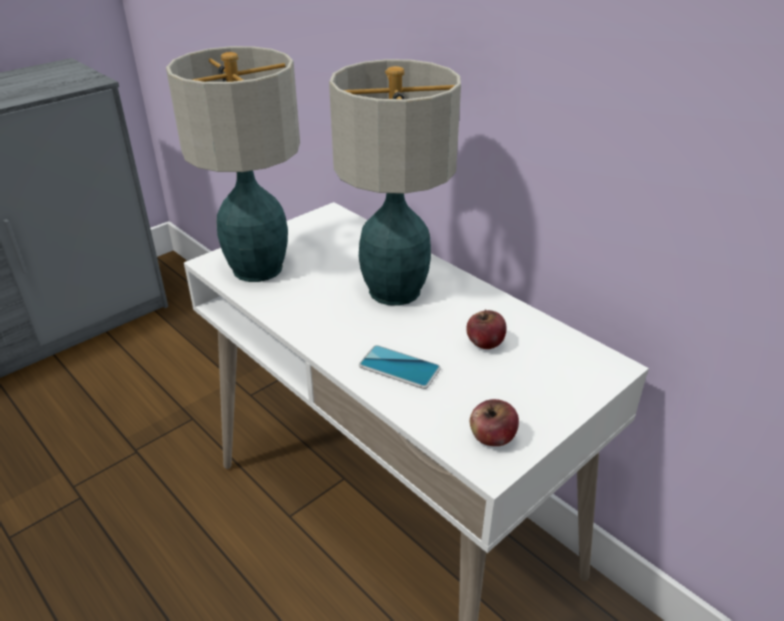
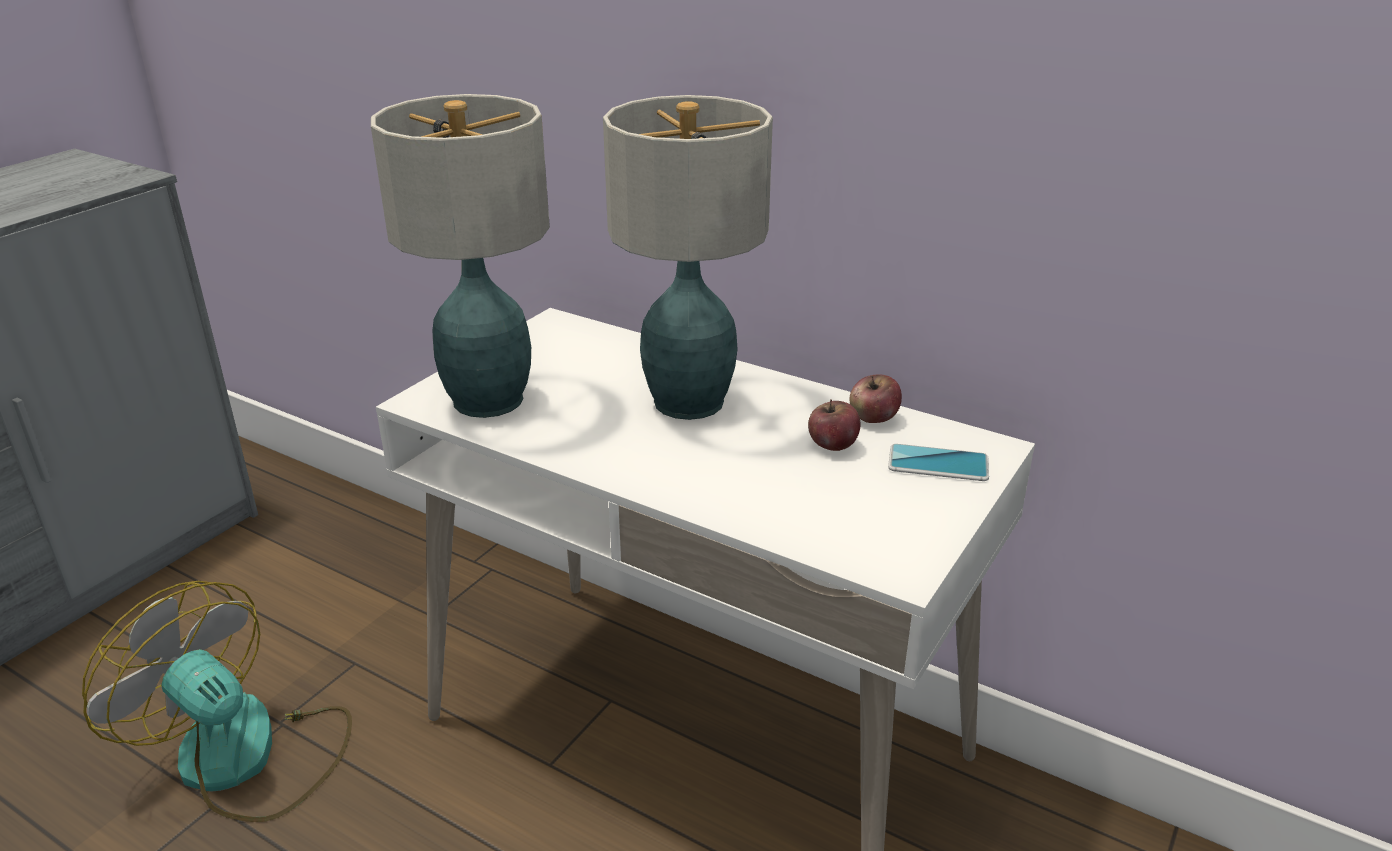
camera: 15 degrees left, 5 degrees down
phone [359,345,441,389] -> phone moved to [888,444,989,481]
apple [470,399,519,446] -> apple moved to [849,374,902,423]
none -> fan [82,581,352,822]

